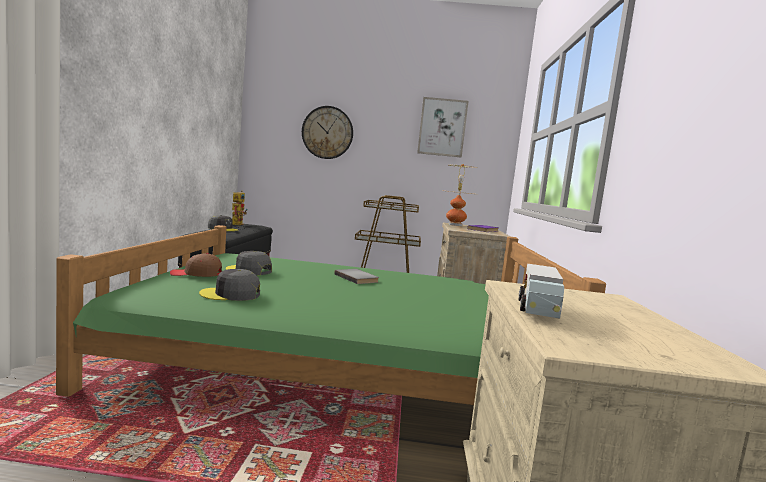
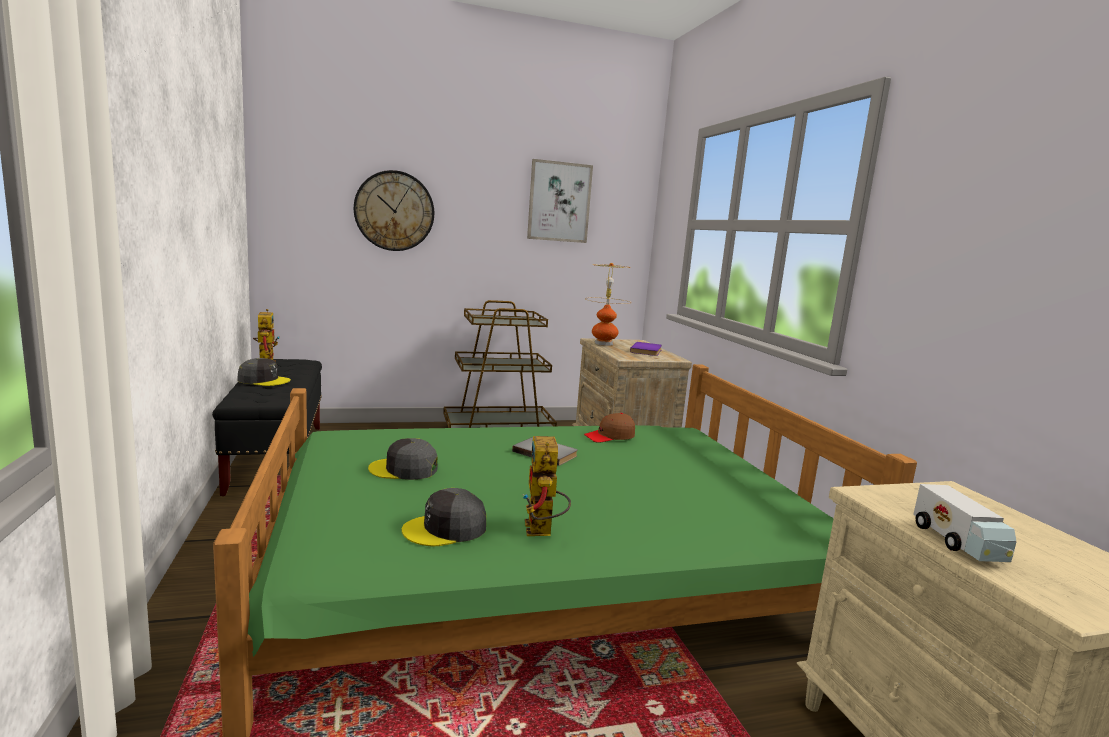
camera: 20 degrees left, 5 degrees up
brown cap [170,253,222,277] -> brown cap moved to [584,413,635,442]
none -> toy robot [523,436,571,536]

